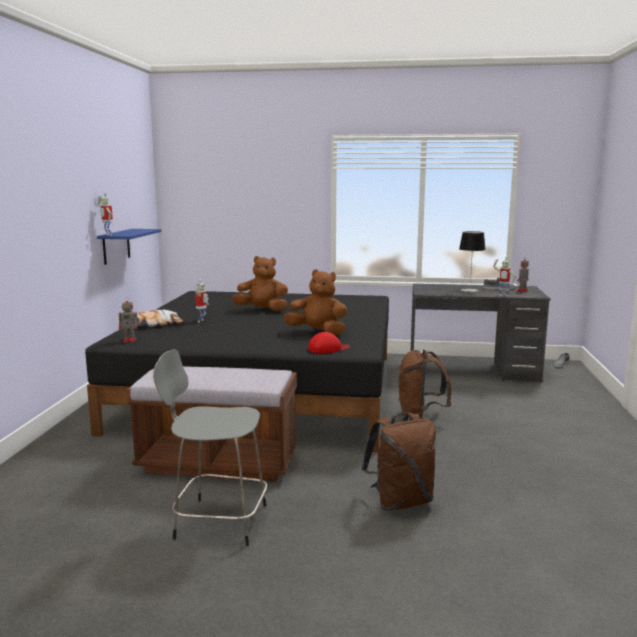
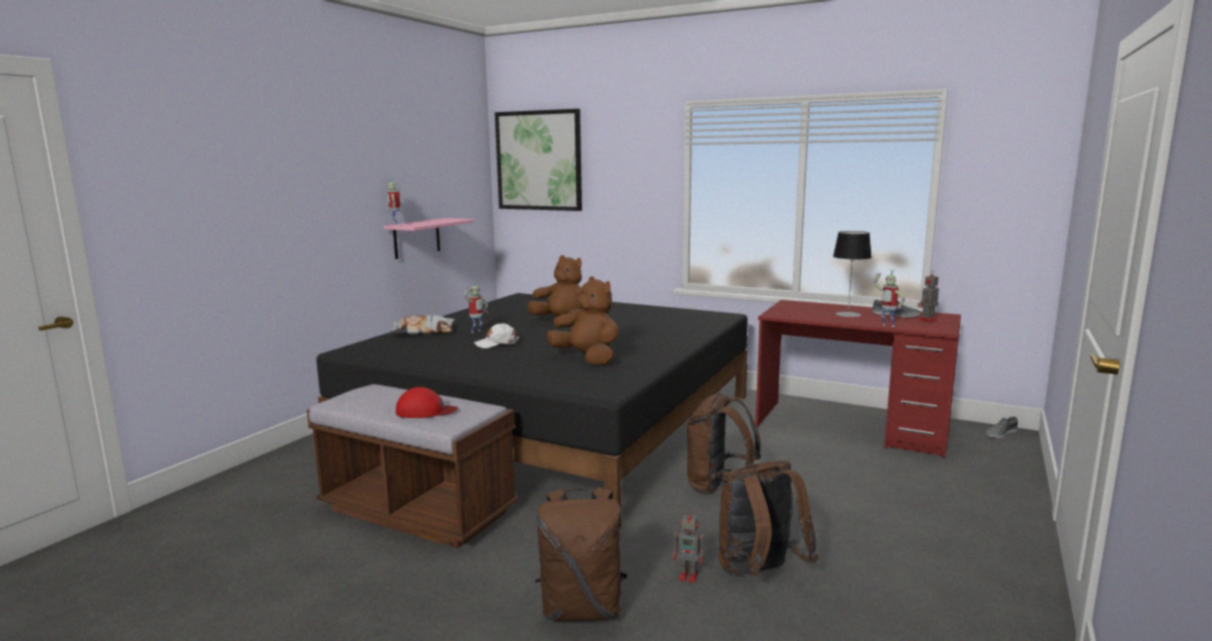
camera: 20 degrees right, 0 degrees up
blue shelf [97,229,162,265] -> pink shelf [383,218,474,259]
toy robot [119,297,140,342] -> toy robot moved to [673,510,707,583]
grey stool [153,349,267,546] -> none
red cap [308,332,350,353] -> red cap moved to [396,387,458,418]
grey desk [411,284,551,382] -> red desk [756,300,961,458]
none -> white cap [474,323,519,348]
none -> picture [495,109,582,211]
none -> brown backpack [719,460,818,576]

